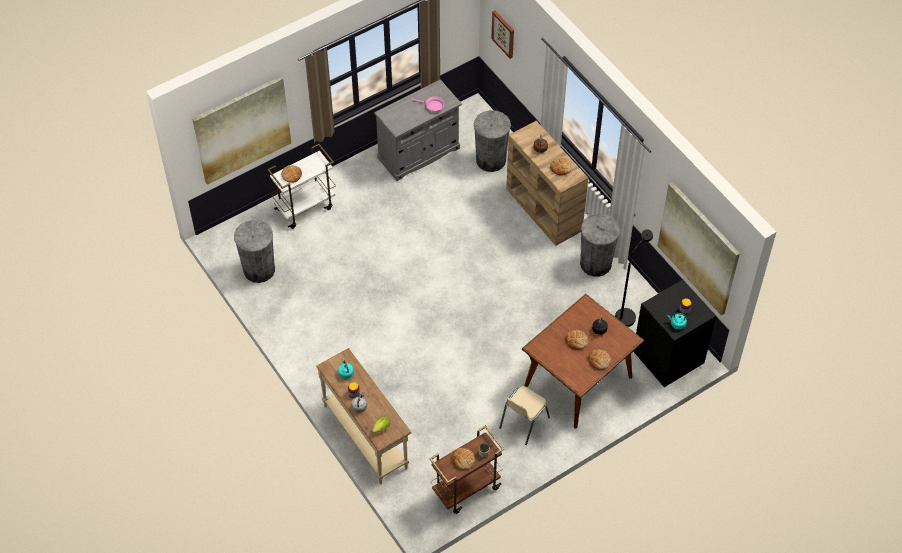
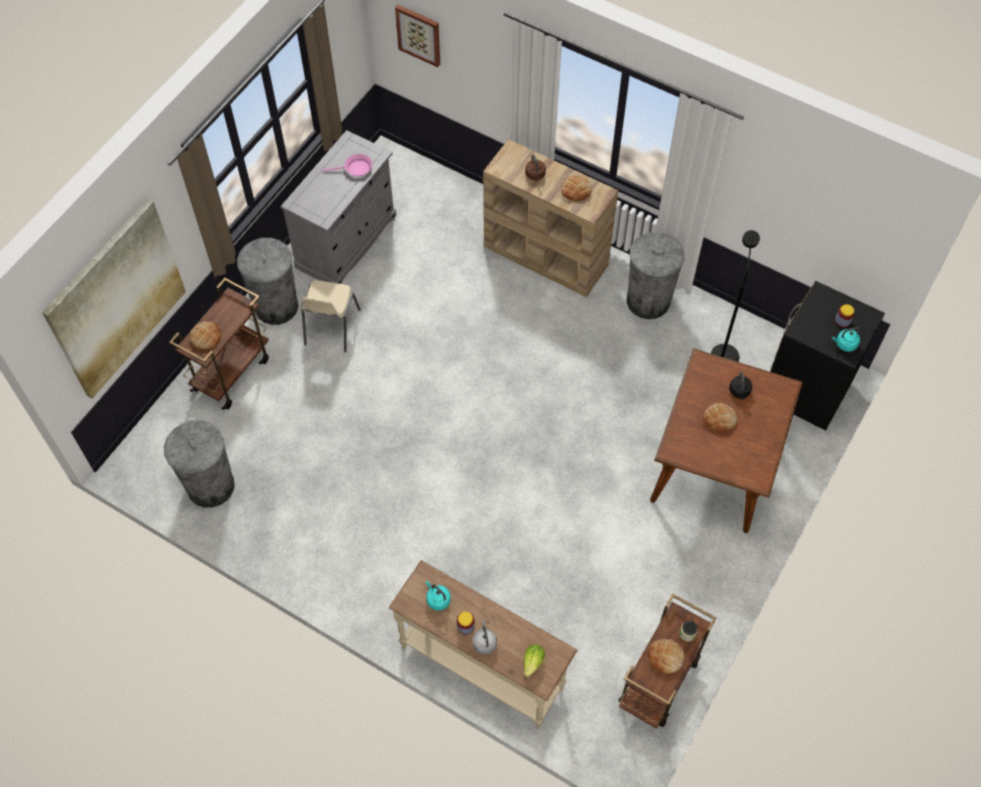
camera: 25 degrees left, 5 degrees up
white cart [267,144,336,229] -> brown cart [169,278,269,410]
grey trash can [474,110,511,172] -> grey trash can moved to [237,238,298,325]
beige chair [499,386,550,445] -> beige chair moved to [302,280,361,352]
bread [588,350,611,370] -> none
picture [657,182,740,315] -> none

